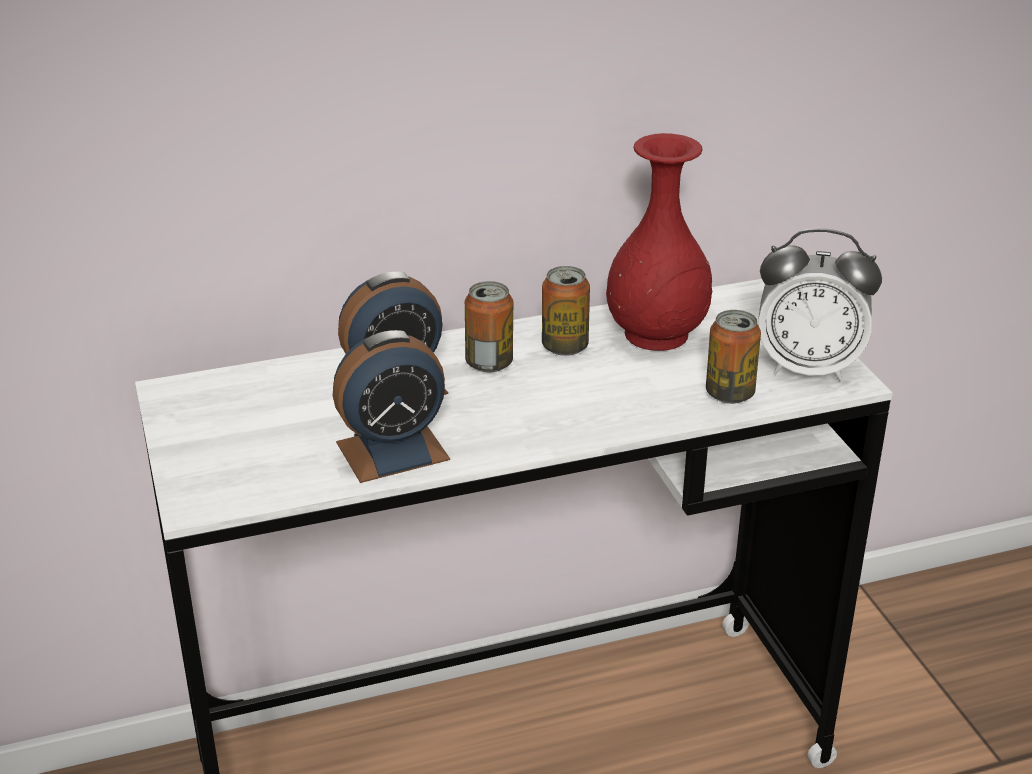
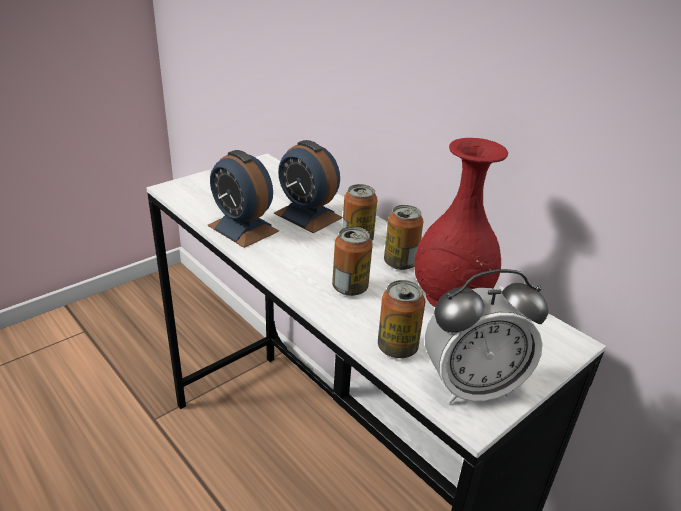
camera: 65 degrees right, 0 degrees up
alarm clock [758,229,882,382] -> alarm clock turned 90 degrees counterclockwise [425,269,548,404]
none -> can [332,226,373,296]

